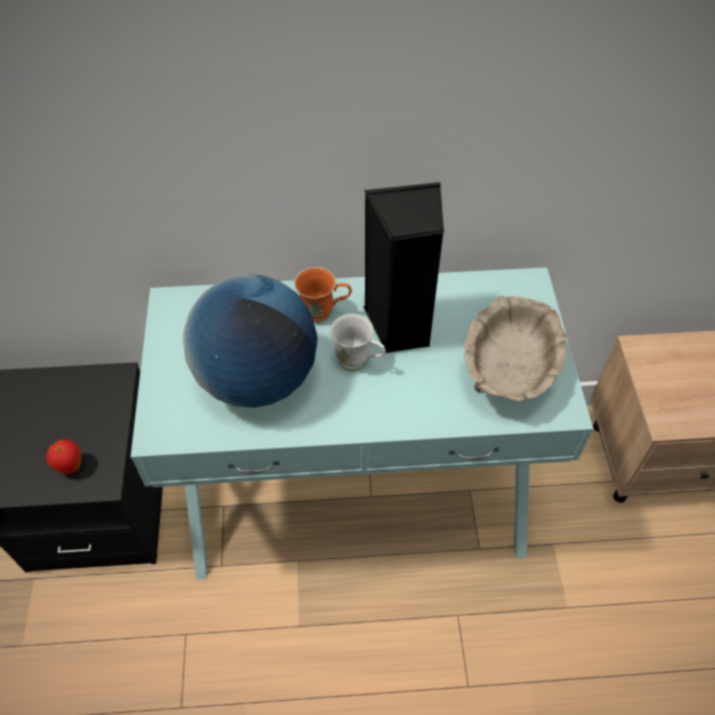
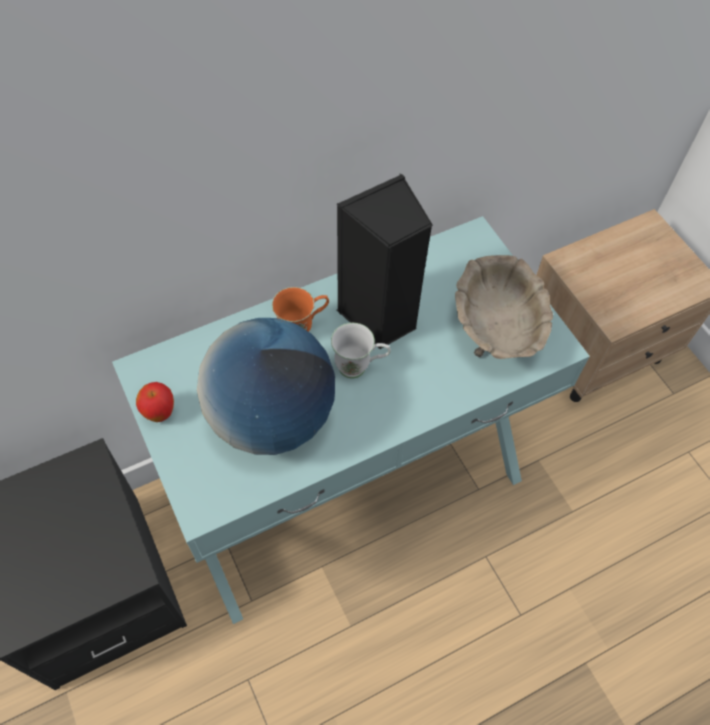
camera: 25 degrees left, 5 degrees up
apple [46,440,81,474] -> apple moved to [136,382,174,422]

